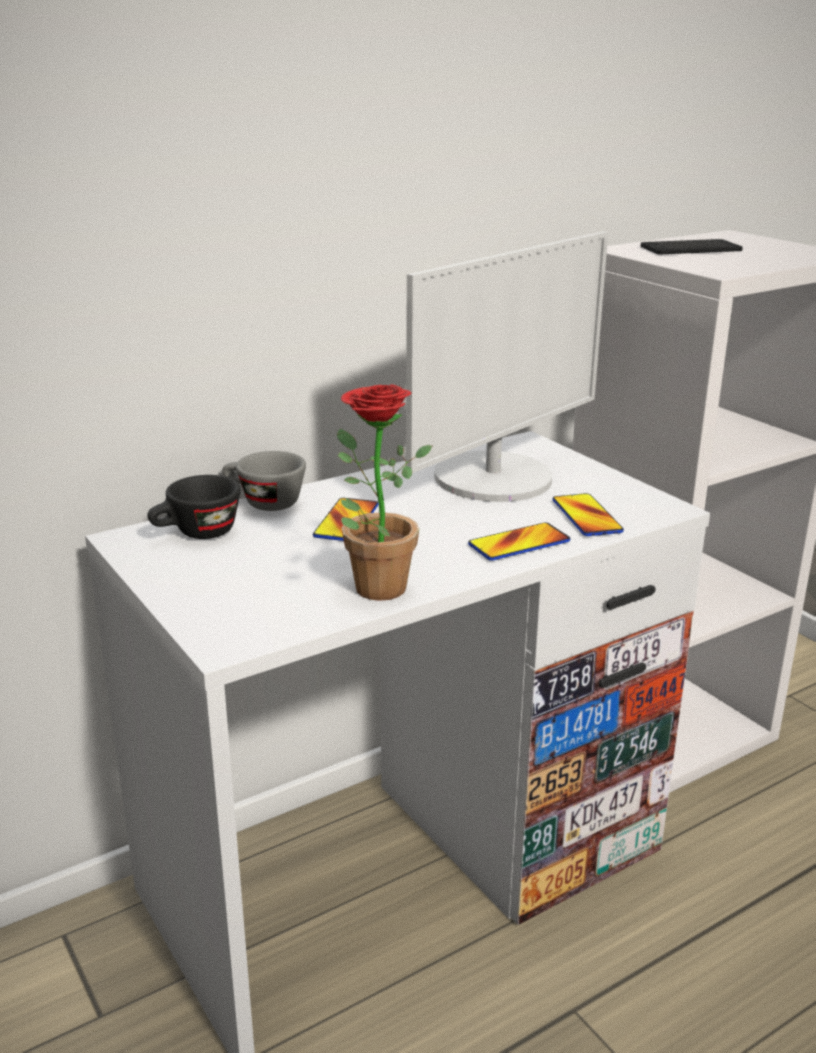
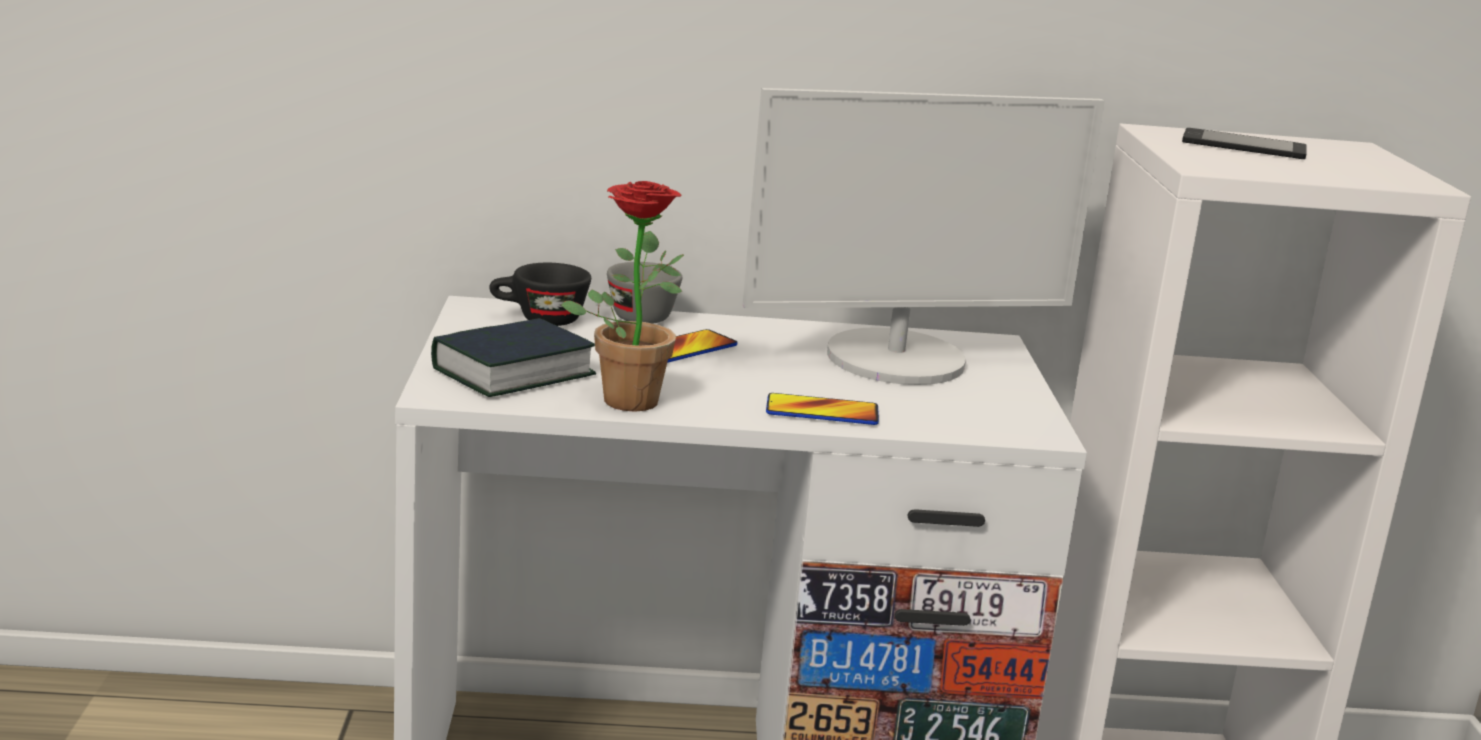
camera: 30 degrees right, 5 degrees down
phone [552,493,624,536] -> none
none -> book [431,318,597,397]

